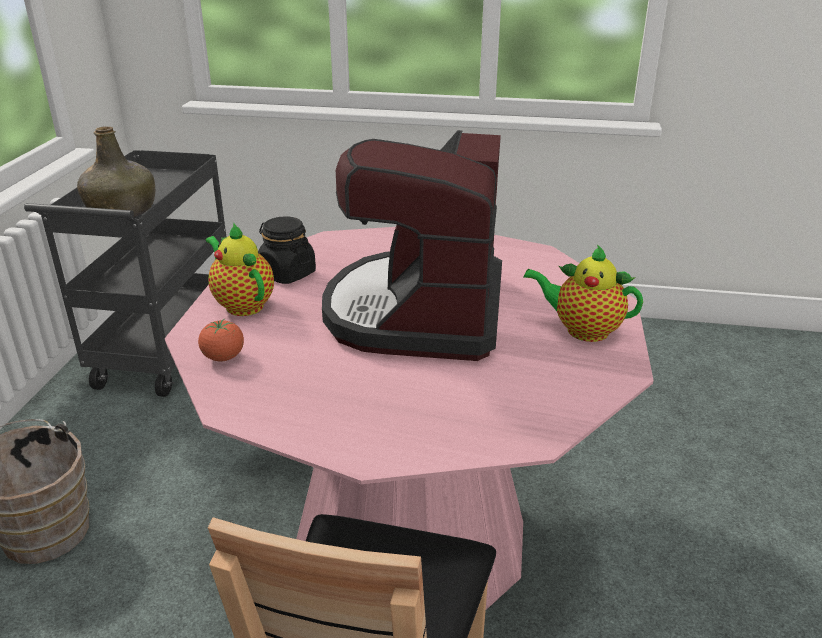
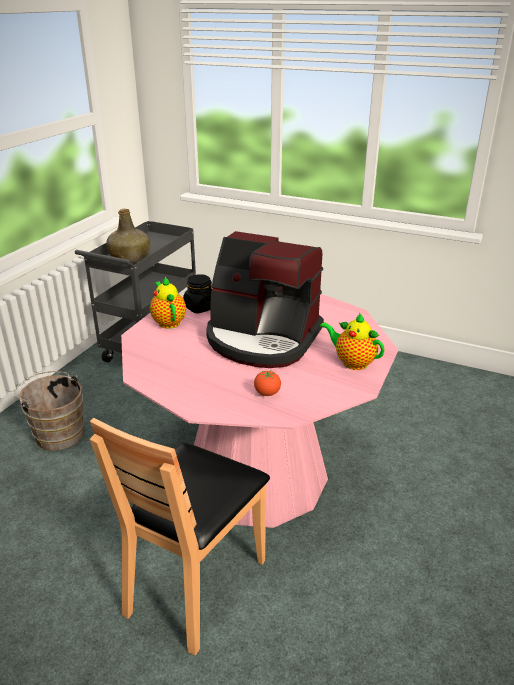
camera: 15 degrees right, 0 degrees up
tomato [198,319,244,362] -> tomato moved to [254,371,281,396]
coffee machine [322,130,502,361] -> coffee machine turned 90 degrees counterclockwise [206,231,324,368]

